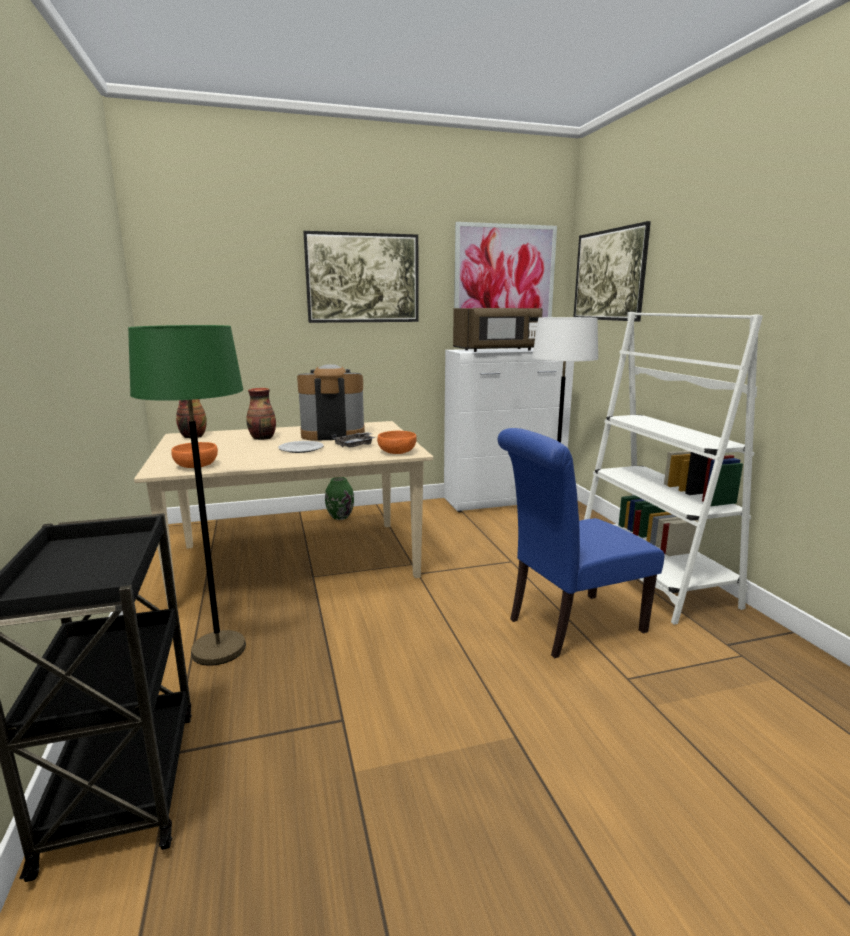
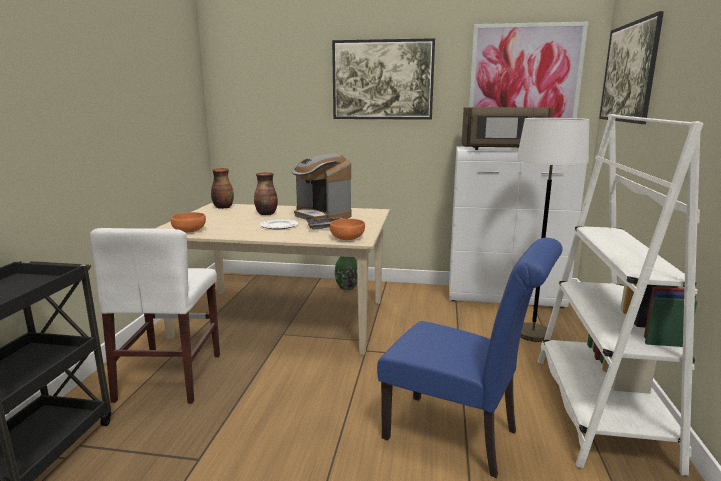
camera: 25 degrees right, 0 degrees up
green floor lamp [128,325,246,666] -> white chair [90,228,220,404]
coffee machine [297,364,365,441] -> coffee machine turned 150 degrees counterclockwise [291,154,351,219]
blue chair [498,428,665,658] -> blue chair turned 150 degrees counterclockwise [377,238,563,478]

